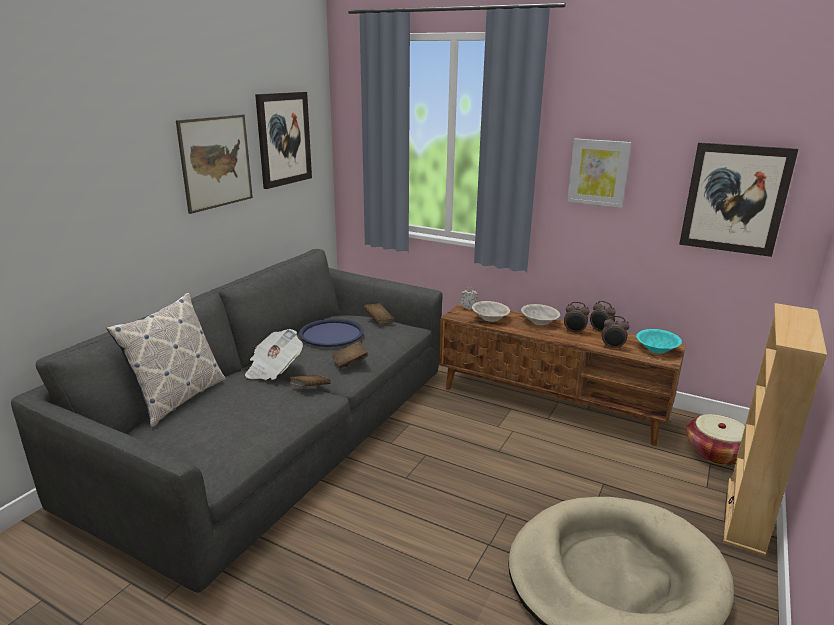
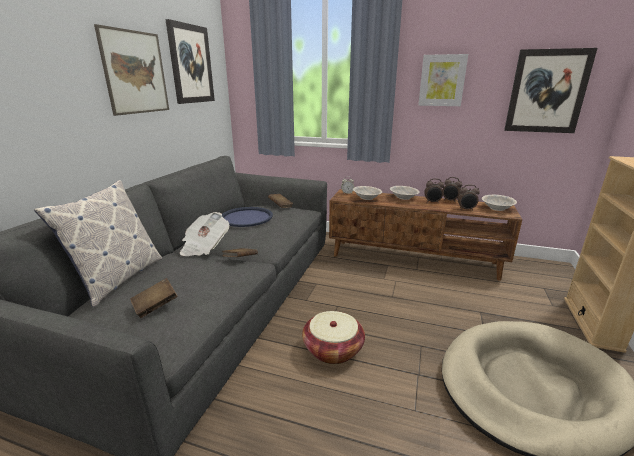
camera: 10 degrees left, 0 degrees up
brown book [332,341,368,369] -> brown book moved to [130,278,177,318]
turquoise bowl [636,329,682,353] -> beige bowl [482,195,517,211]
basket [686,414,745,465] -> basket moved to [302,311,365,364]

